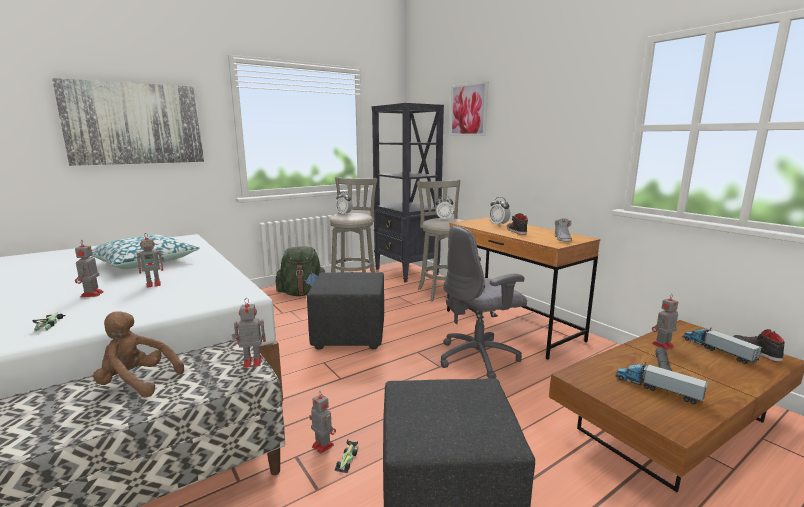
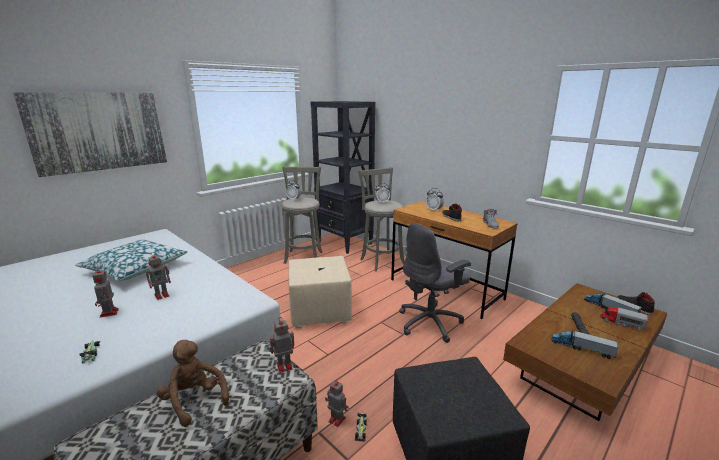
camera: 10 degrees left, 5 degrees up
brown plush toy [93,311,184,397] -> brown plush toy turned 45 degrees clockwise [157,340,229,427]
green backpack [275,247,325,296] -> none
black ottoman [307,272,384,349] -> beige ottoman [288,256,352,328]
picture [450,81,489,136] -> none
toy robot [652,294,678,350] -> none
none -> toy truck [600,307,648,331]

